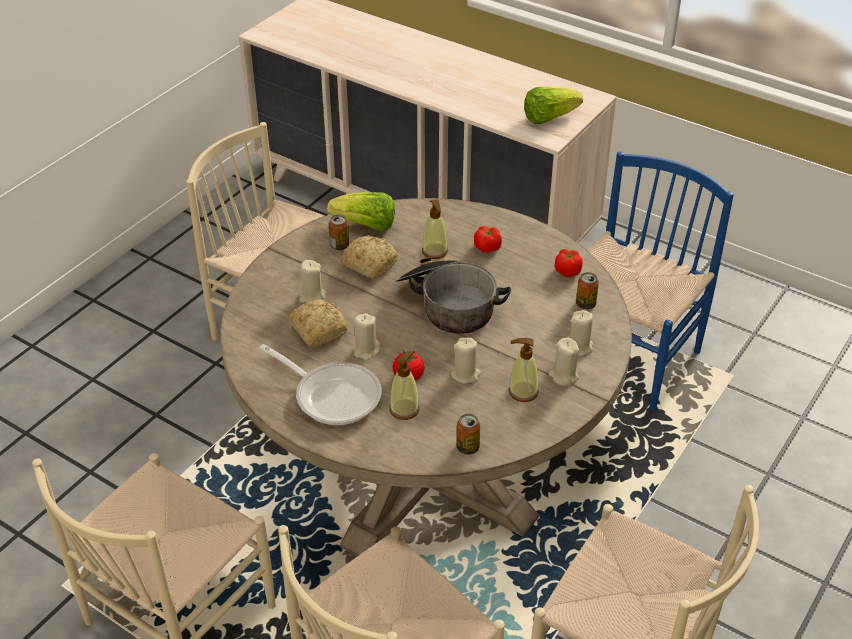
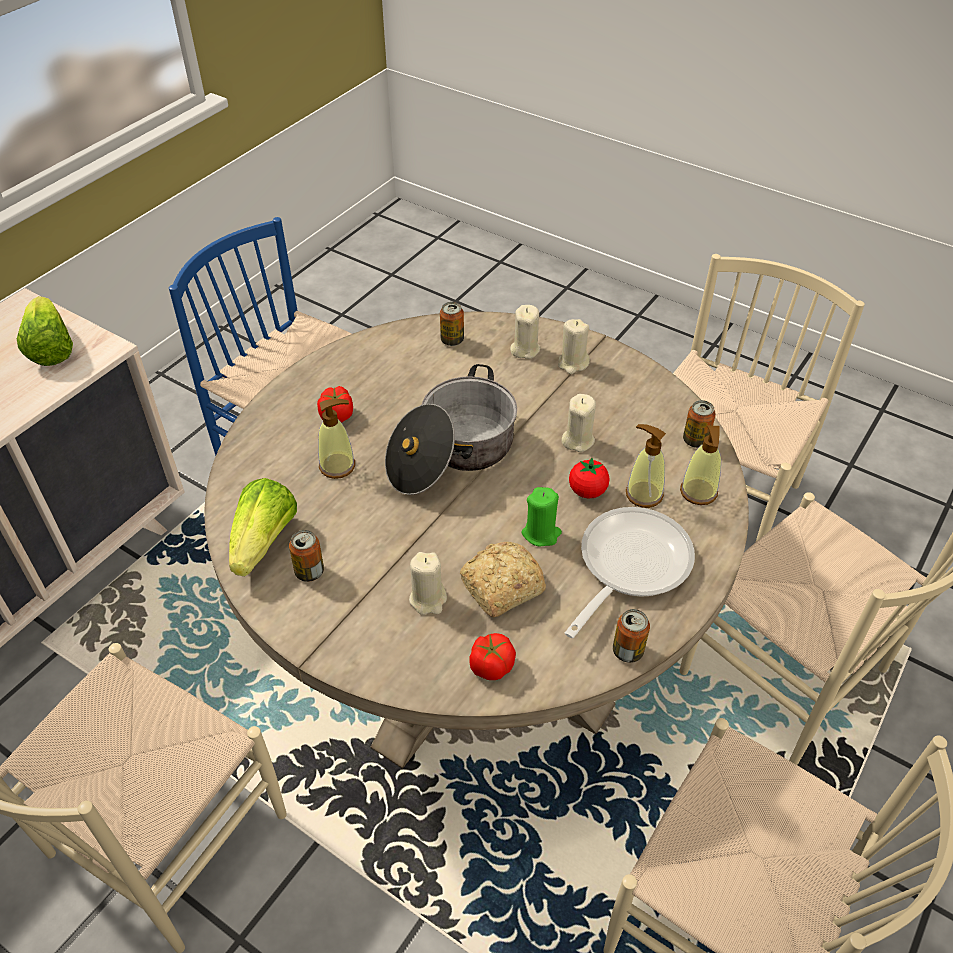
camera: 90 degrees left, 5 degrees up
bread [340,235,398,279] -> none
beige candle [353,313,380,361] -> green candle [522,487,562,547]
soap dispenser [508,338,539,402] -> soap dispenser moved to [680,425,721,505]
tomato [555,249,583,277] -> tomato moved to [469,633,516,680]
none -> can [613,609,650,663]

